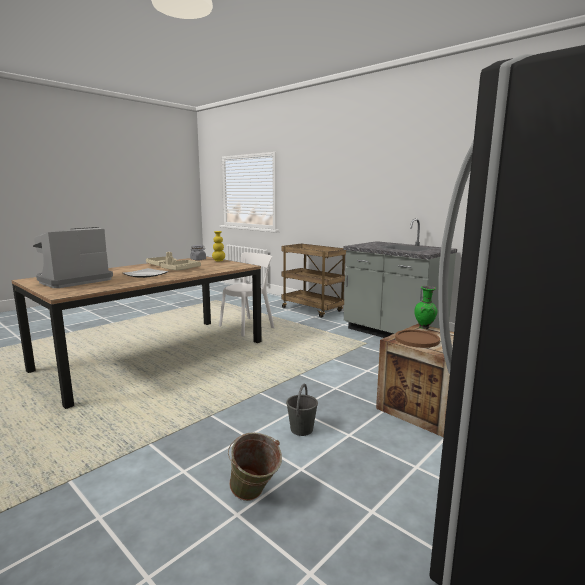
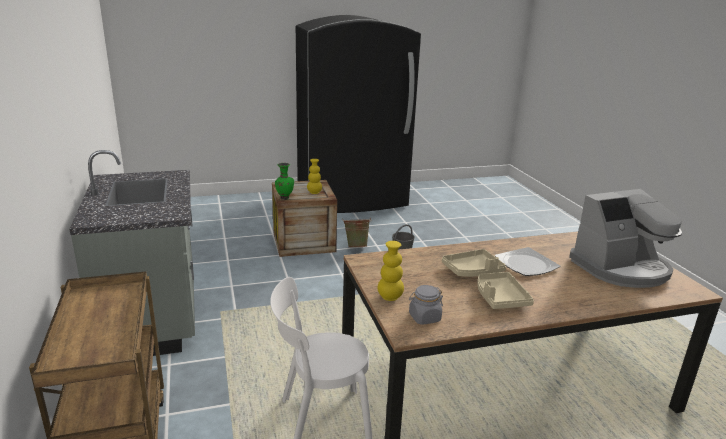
camera: 150 degrees left, 10 degrees up
green bucket [228,432,282,501] -> green bucket moved to [342,217,371,248]
brown plate [395,330,440,348] -> yellow vase [307,159,322,194]

